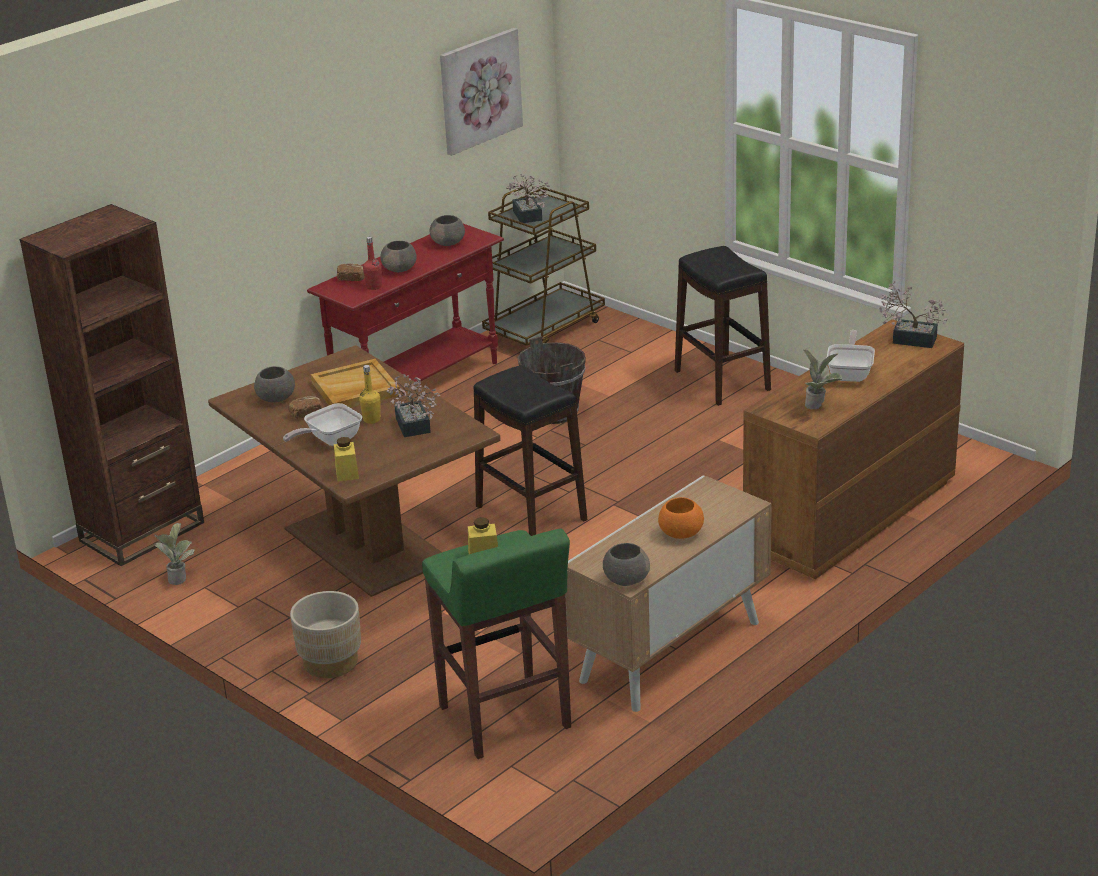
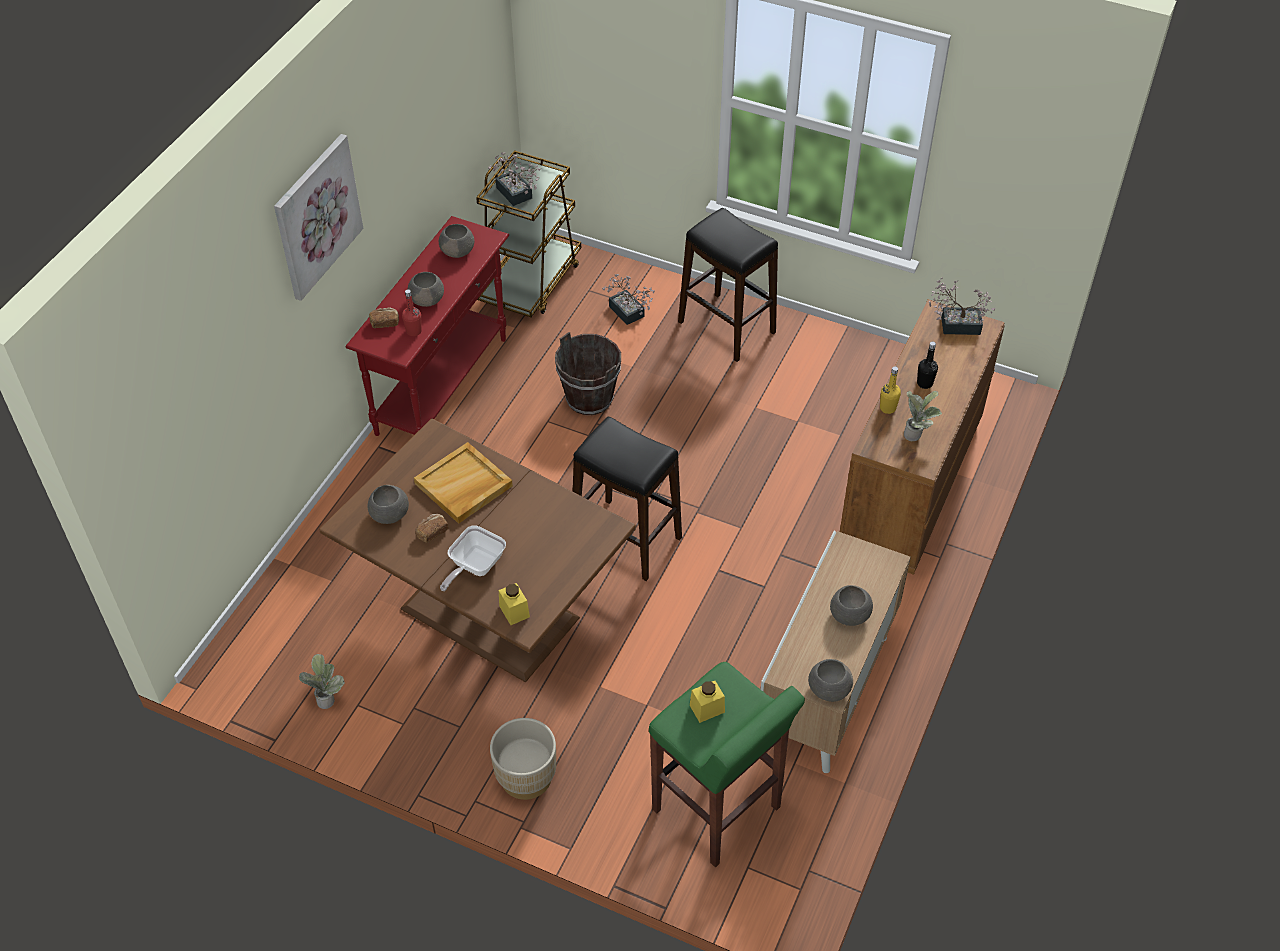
camera: 20 degrees left, 20 degrees up
brown bookcase [20,204,204,566] -> none
yellow bottle [359,365,381,424] -> yellow bottle moved to [880,366,901,414]
potted plant [387,374,440,437] -> potted plant moved to [602,274,655,325]
picture [440,28,523,156] -> picture moved to [274,134,363,301]
orange bowl [658,497,704,539] -> grey bowl [830,585,873,626]
frying pan [827,330,875,382] -> black bottle [917,341,938,389]

